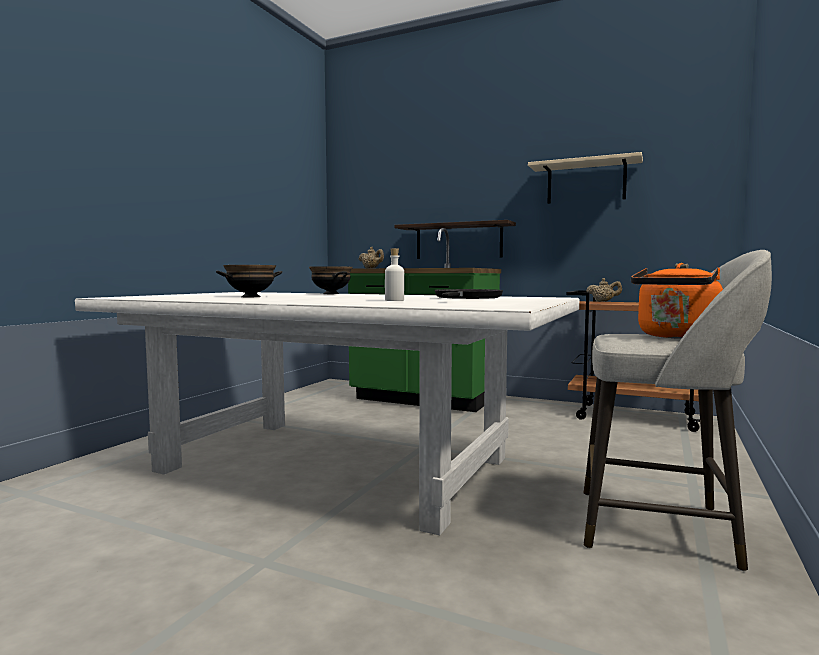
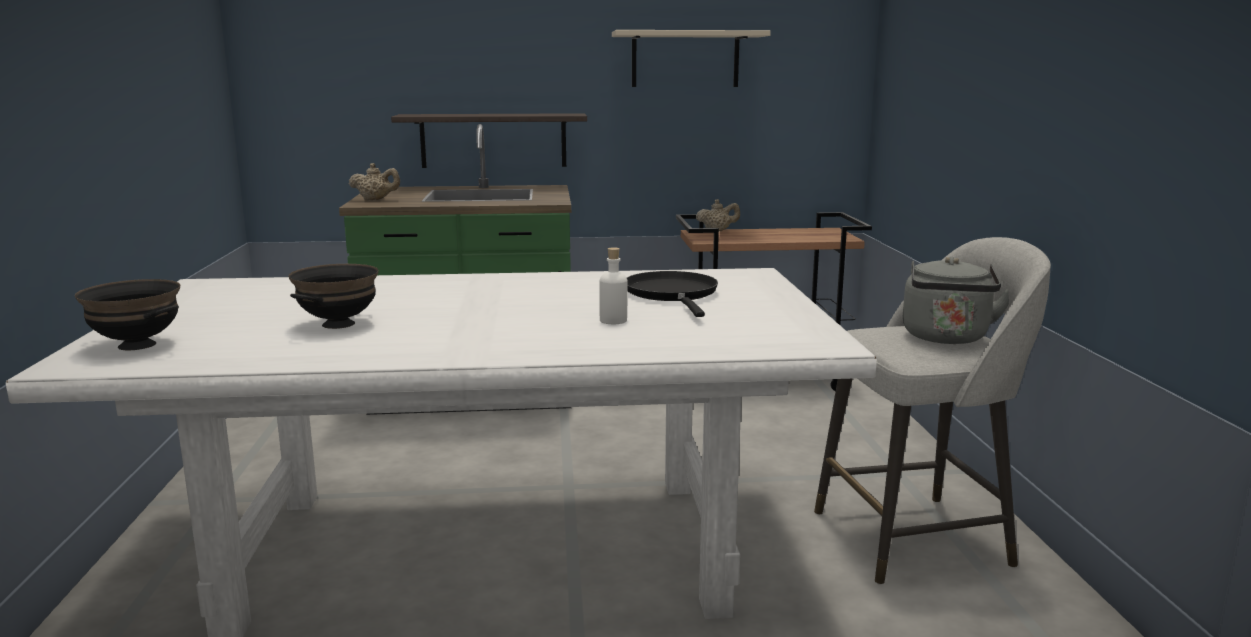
camera: 30 degrees left, 10 degrees up
black bowl [309,266,353,294] -> black bowl moved to [75,279,180,350]
orange kettle [631,263,723,339] -> grey kettle [903,257,1009,344]

